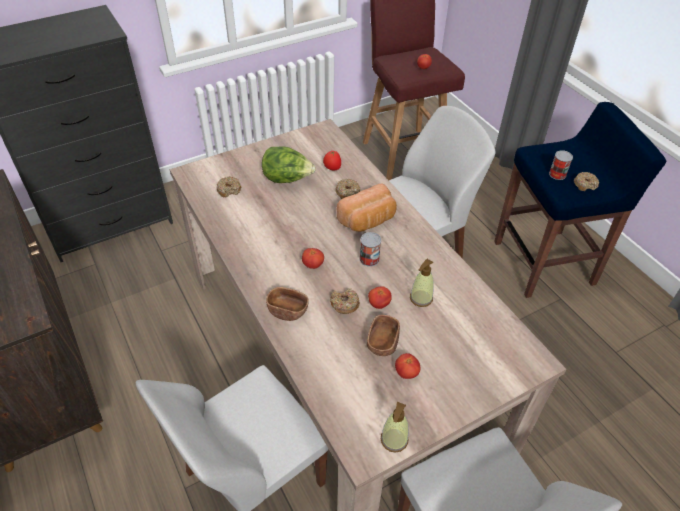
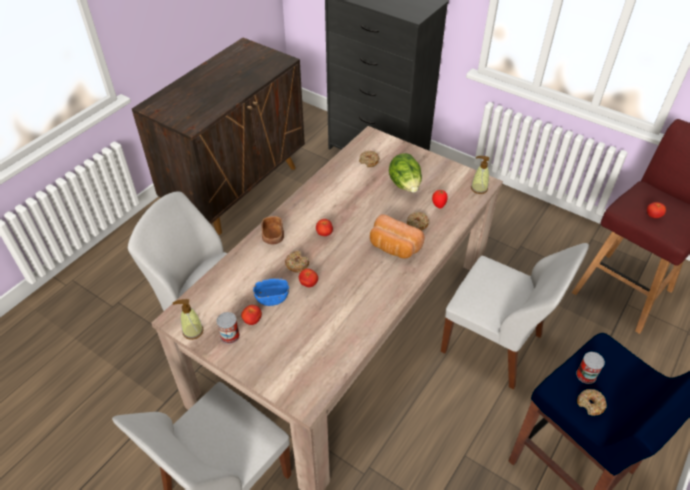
camera: 65 degrees right, 0 degrees up
can [359,232,381,267] -> can moved to [216,312,240,344]
brown bowl [367,315,400,356] -> blue bowl [253,278,289,306]
soap dispenser [410,259,434,307] -> soap dispenser moved to [471,156,489,194]

